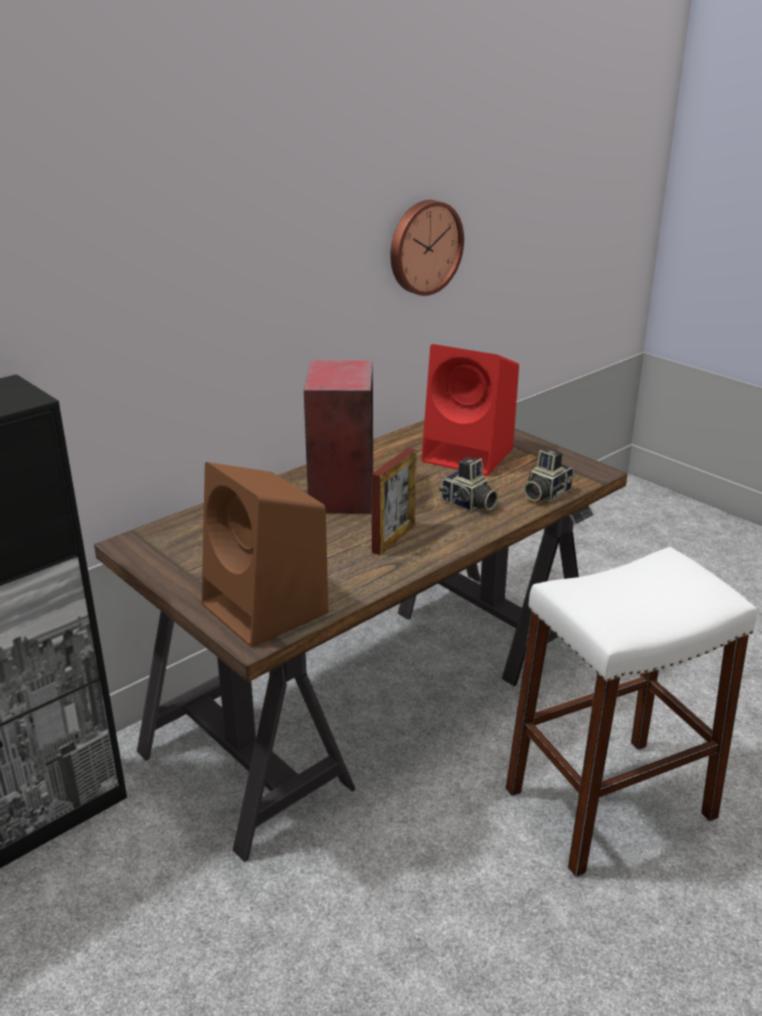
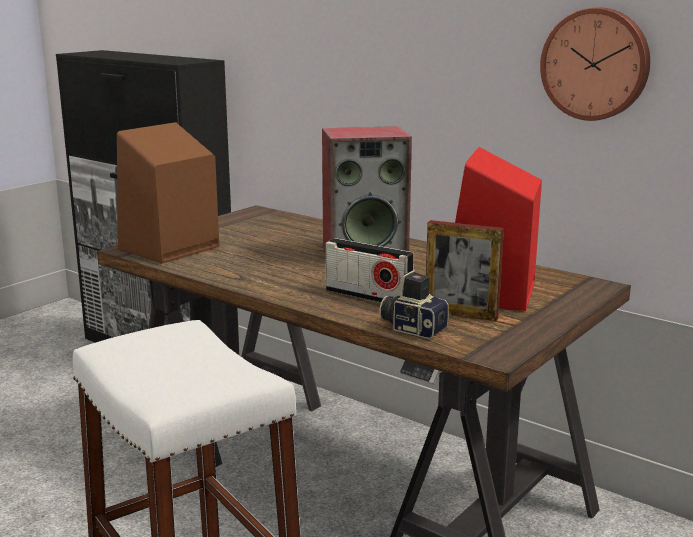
camera: 80 degrees right, 10 degrees down
picture frame [371,448,416,555] -> picture frame moved to [426,220,504,321]
camera [439,457,498,511] -> radio [326,238,414,303]

